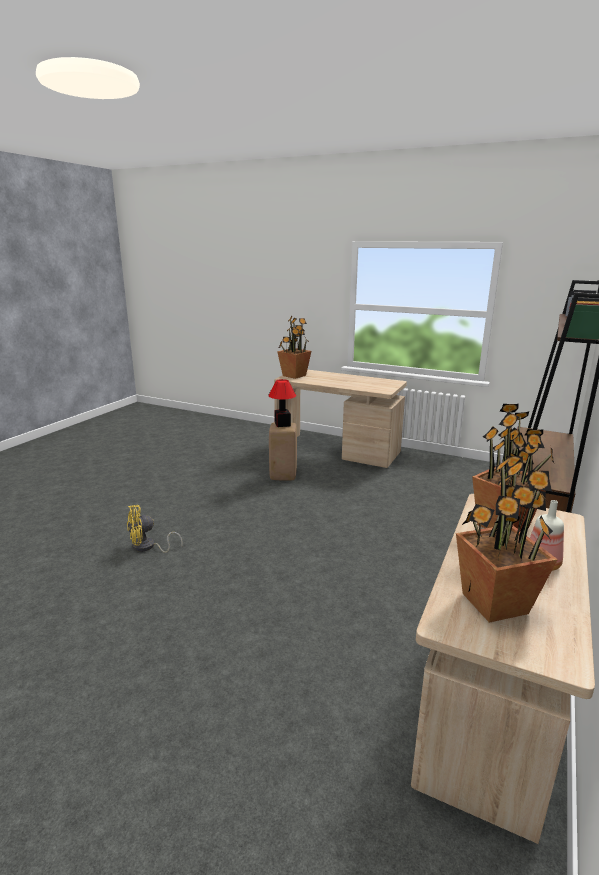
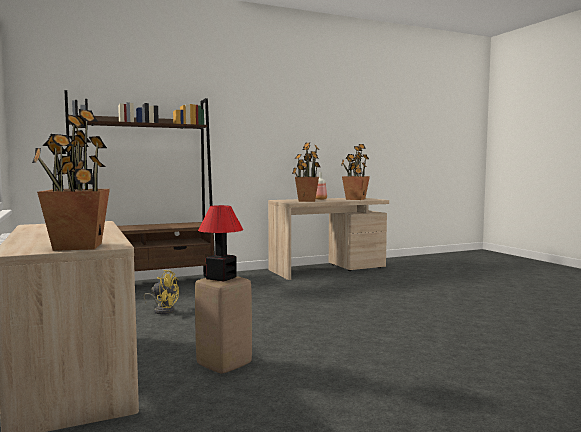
camera: 140 degrees left, 15 degrees down
yellow fan [127,505,183,553] -> yellow fan moved to [143,270,179,314]

